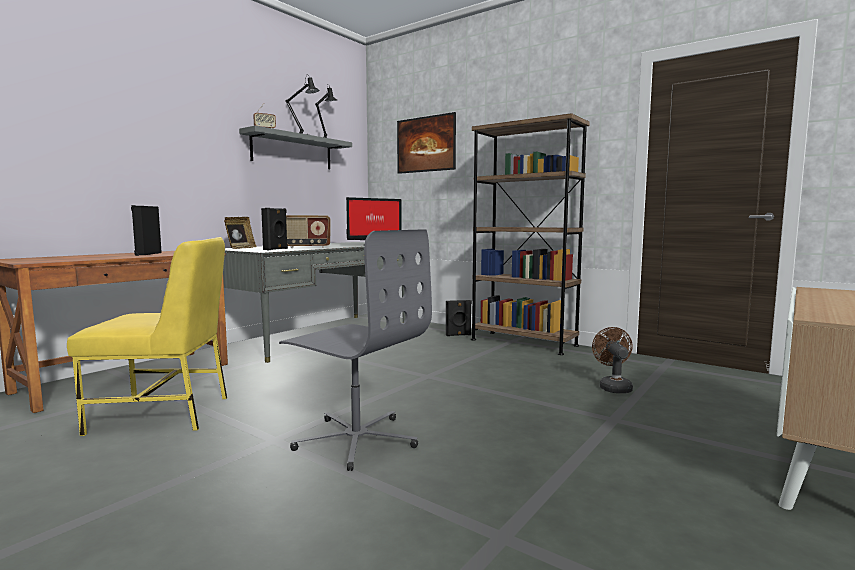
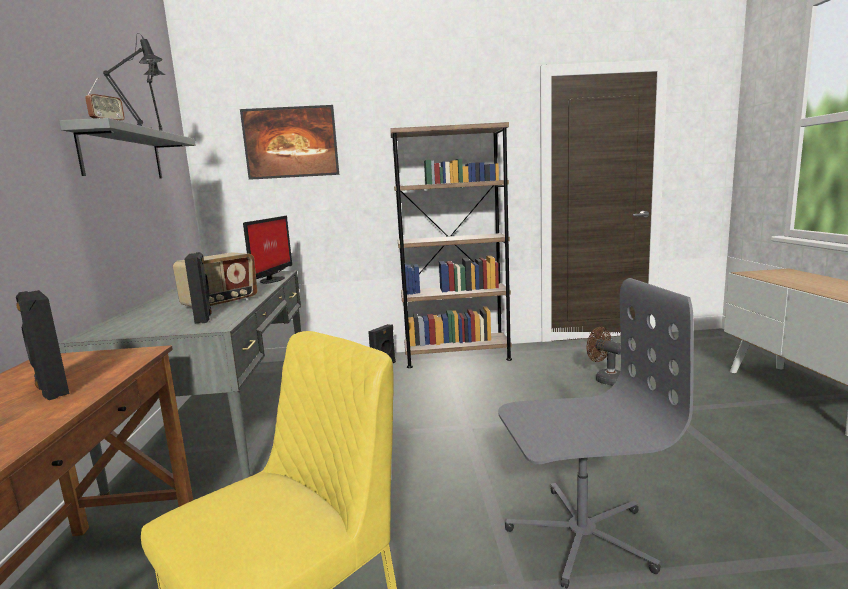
camera: 40 degrees left, 5 degrees up
picture frame [224,217,257,249] -> none

